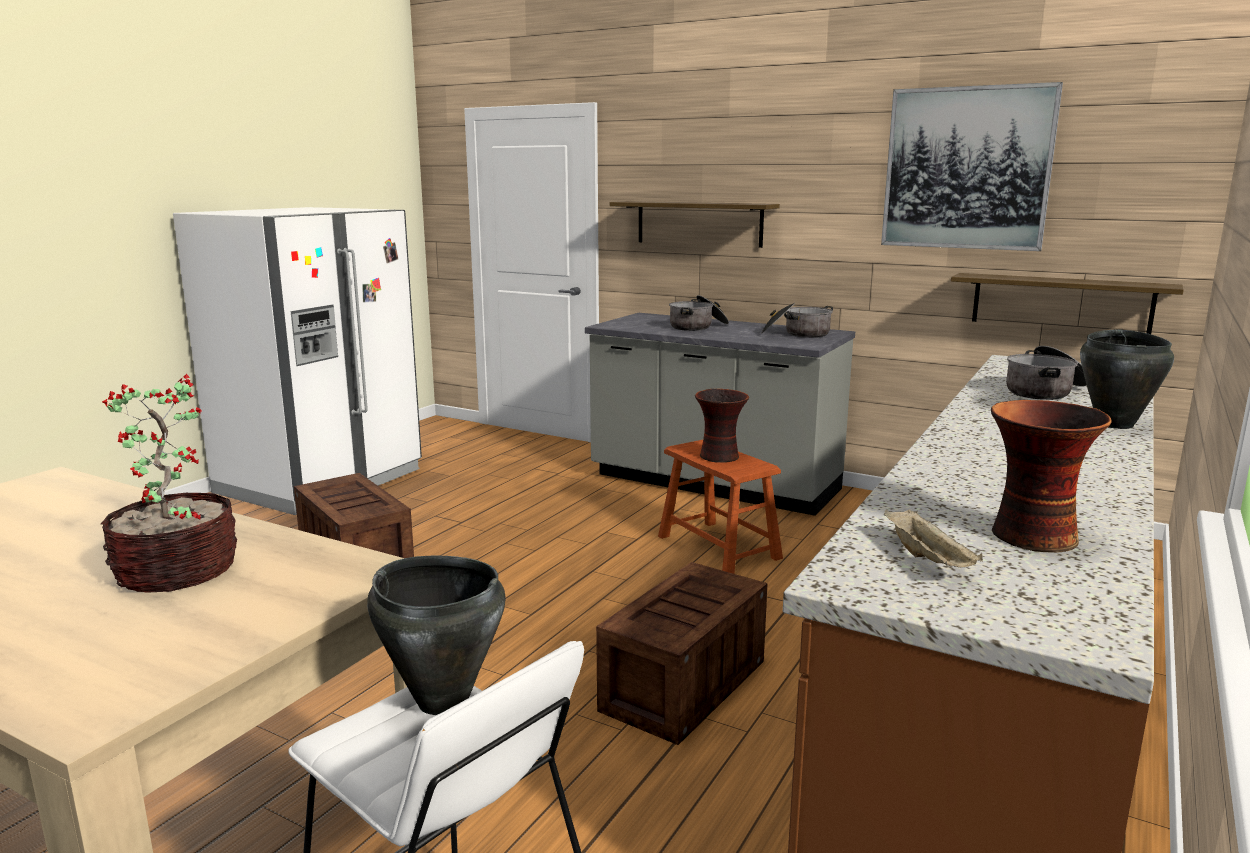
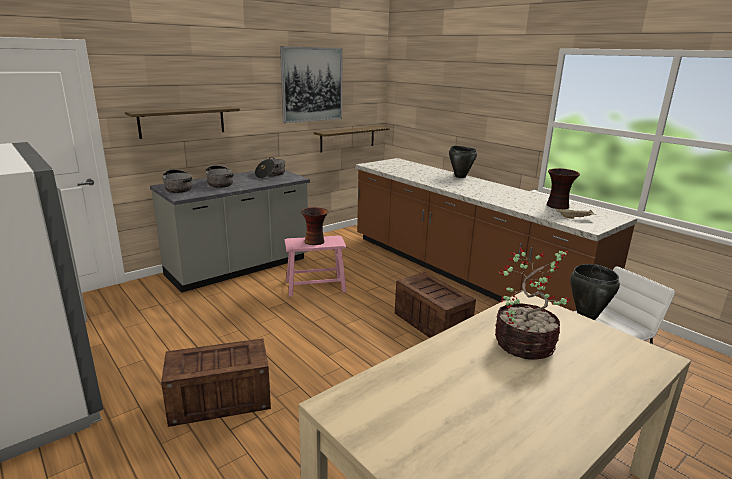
camera: 70 degrees left, 5 degrees up
brown stool [658,440,783,574] -> pink stool [284,236,347,297]
cooking pot [1006,346,1087,400] -> cooking pot moved to [162,170,192,193]

